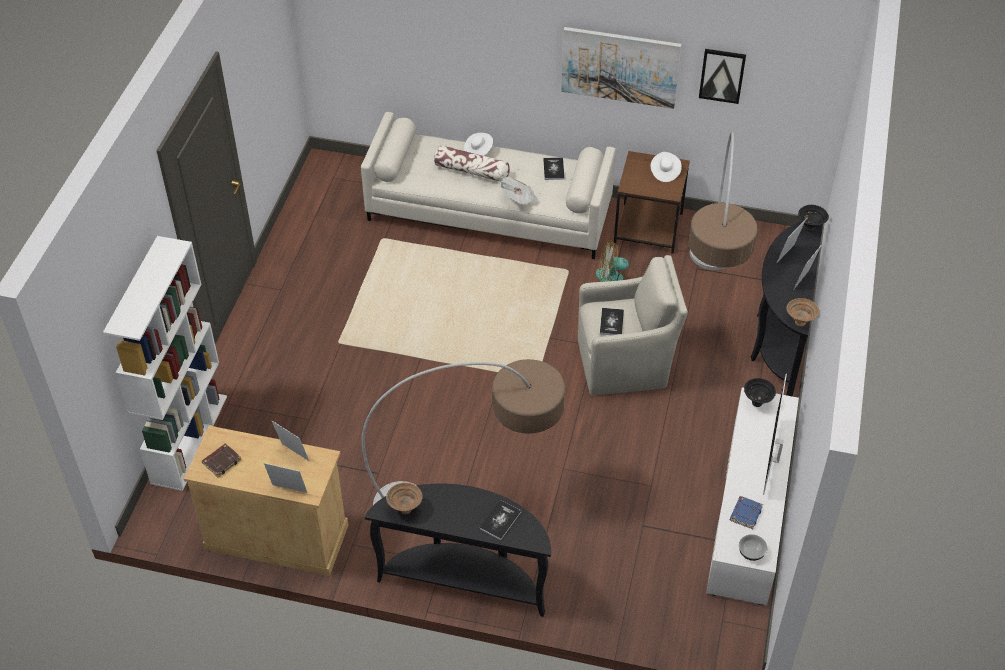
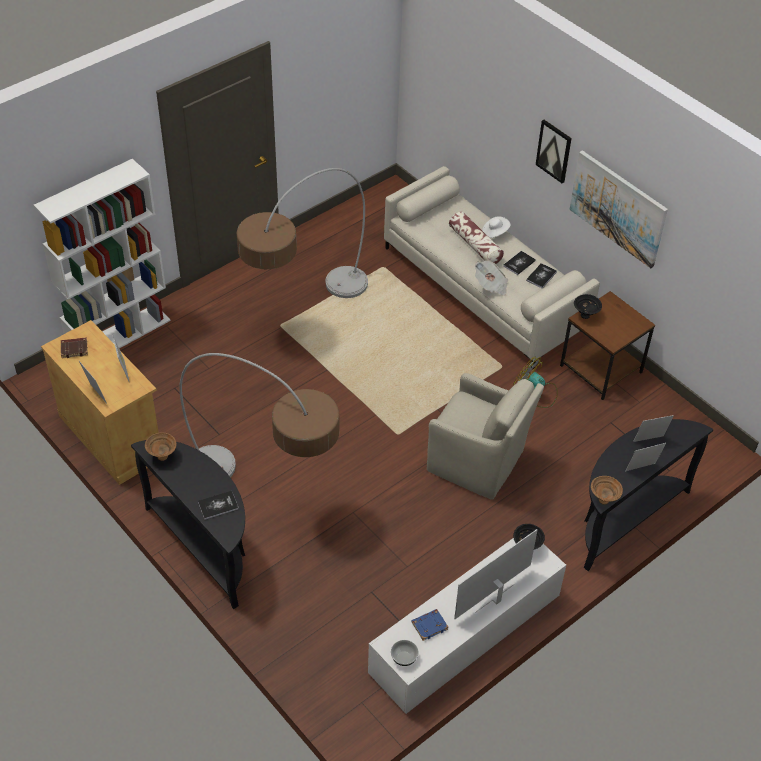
camera: 35 degrees right, 0 degrees up
book [600,308,624,335] -> book moved to [503,251,536,275]
white hat [651,152,682,182] -> none
floor lamp [689,132,758,270] -> floor lamp moved to [237,168,368,298]
picture [699,49,746,104] -> picture moved to [536,120,572,183]
black bowl [798,205,829,231] -> black bowl moved to [574,294,602,319]

